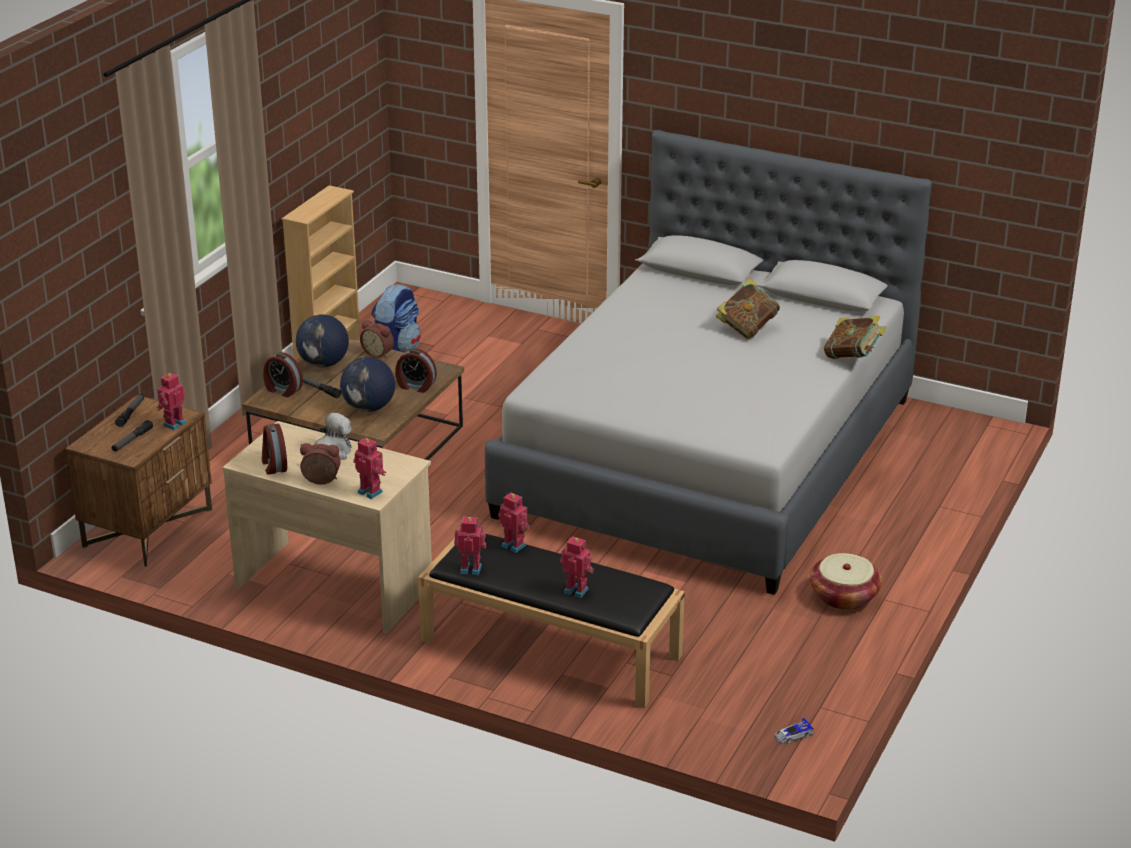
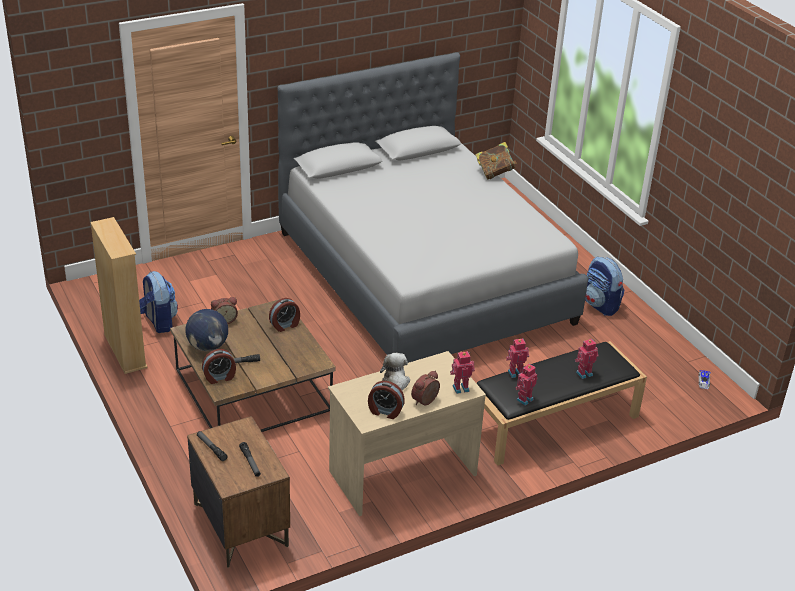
camera: 55 degrees left, 5 degrees up
toy robot [157,372,187,430] -> none
globe [340,357,395,412] -> none
book [716,278,780,339] -> none
basket [810,553,882,610] -> backpack [585,257,624,316]

